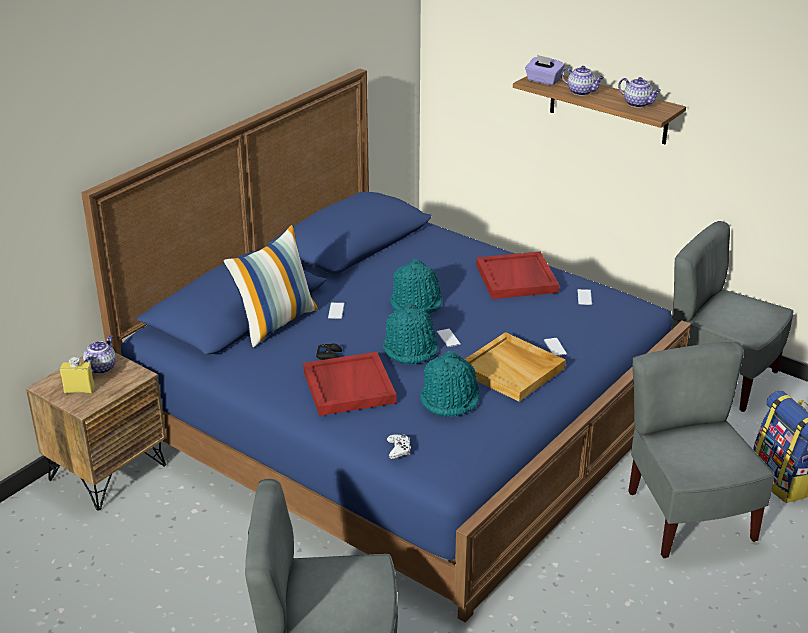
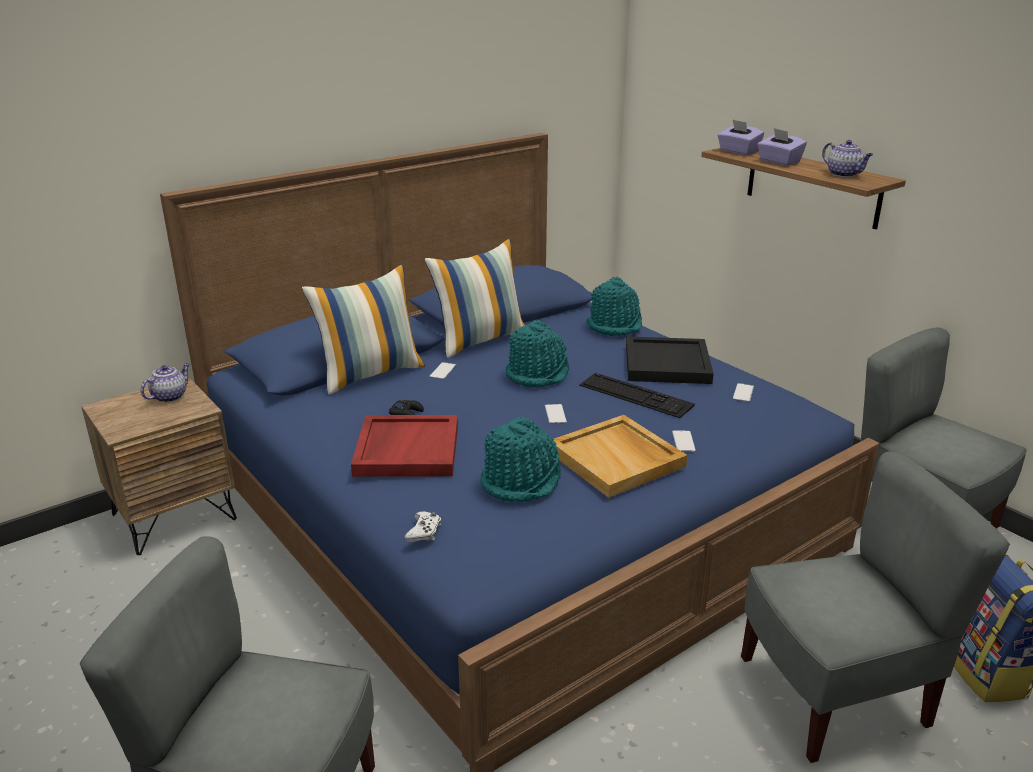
camera: 15 degrees right, 5 degrees down
yellow bottle [60,357,95,394] -> none
turquoise hat [382,303,438,364] -> turquoise hat moved to [587,276,642,336]
red tray [476,252,559,299] -> black tray [626,336,714,384]
teapot [561,66,604,96] -> purple tissue box [757,128,807,166]
grey chair [628,342,775,558] -> grey chair turned 75 degrees clockwise [741,451,1010,763]
none -> pillow [424,239,525,359]
none -> keyboard [579,373,695,418]

